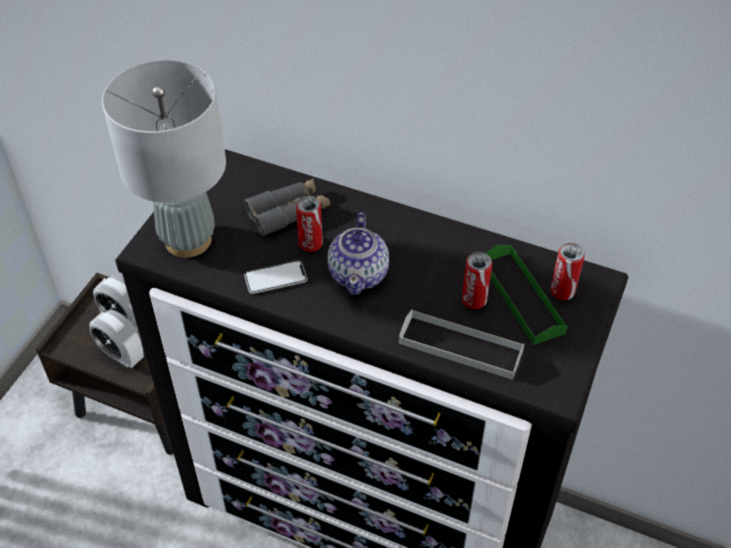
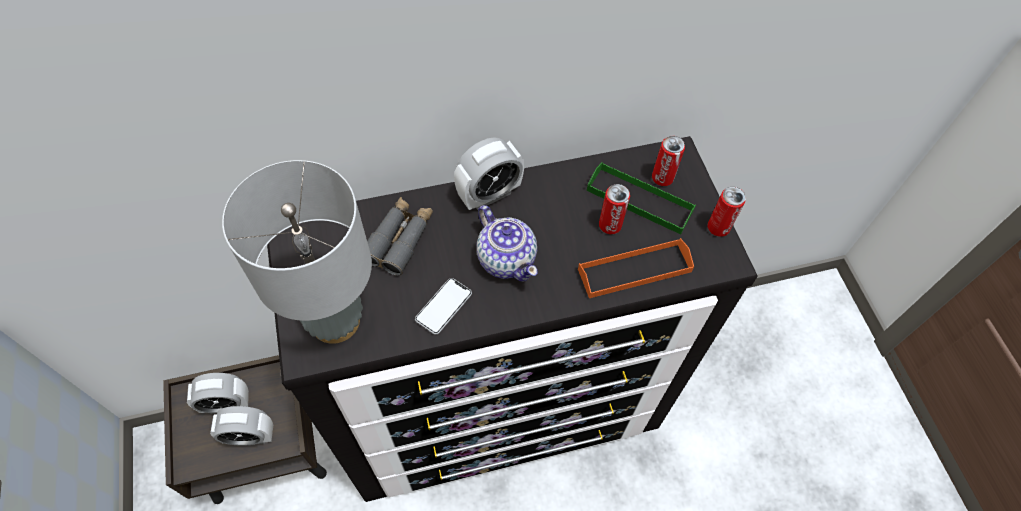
camera: 40 degrees left, 10 degrees up
can [296,196,323,252] -> can moved to [708,187,746,237]
grey tray [399,309,524,380] -> orange tray [578,238,694,298]
none -> alarm clock [454,137,525,210]

